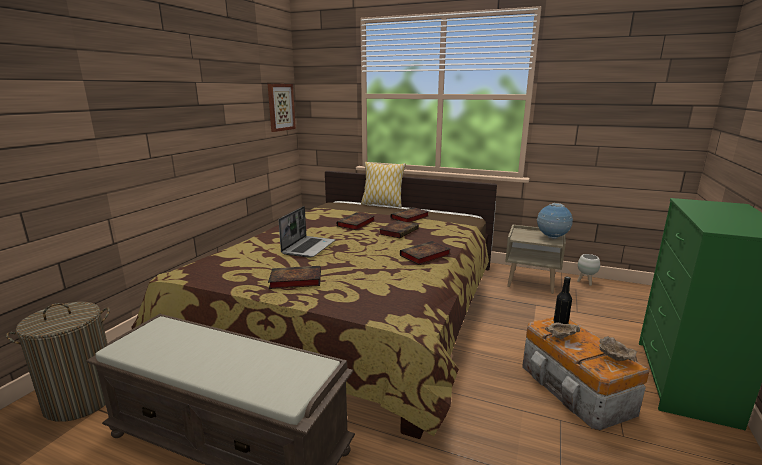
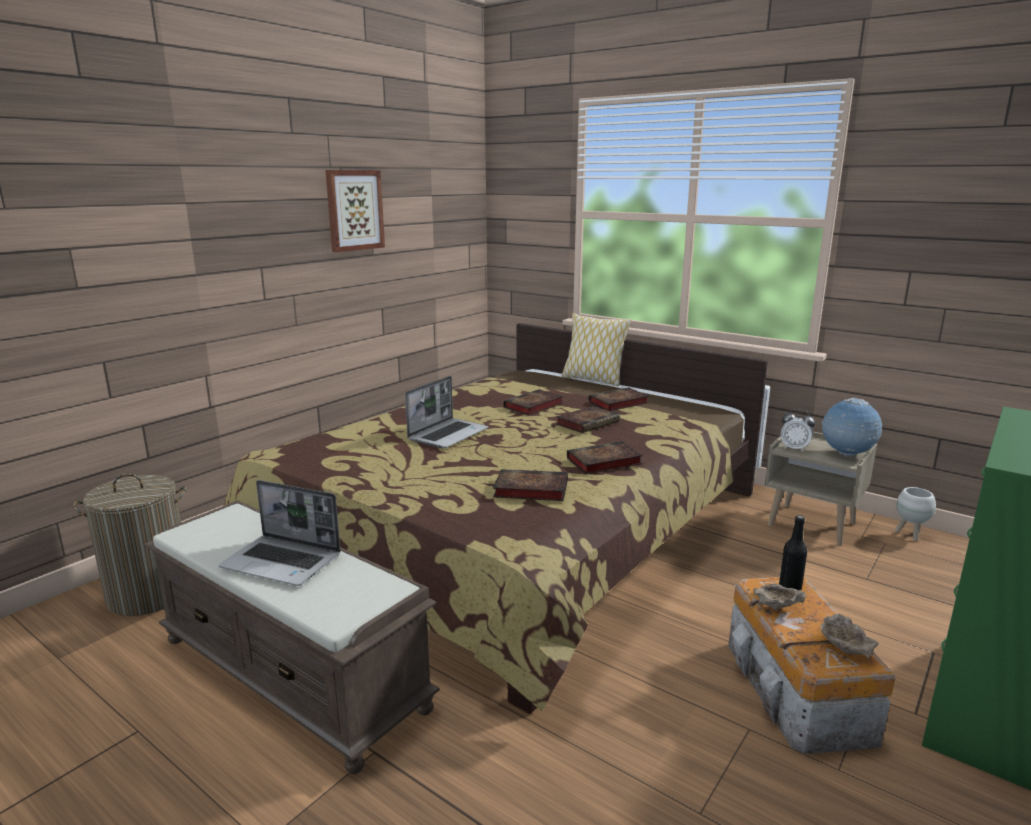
camera: 15 degrees right, 0 degrees up
picture [268,84,296,132] -> picture moved to [326,170,385,252]
book [268,266,321,289] -> book moved to [493,469,568,501]
none -> laptop [219,480,341,586]
none -> alarm clock [781,409,815,452]

